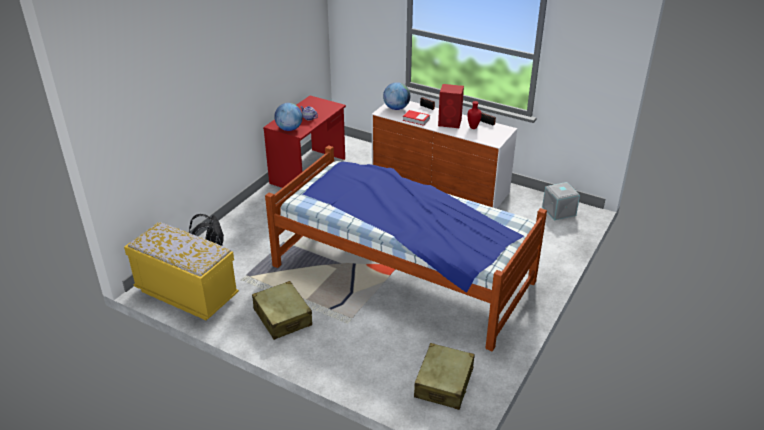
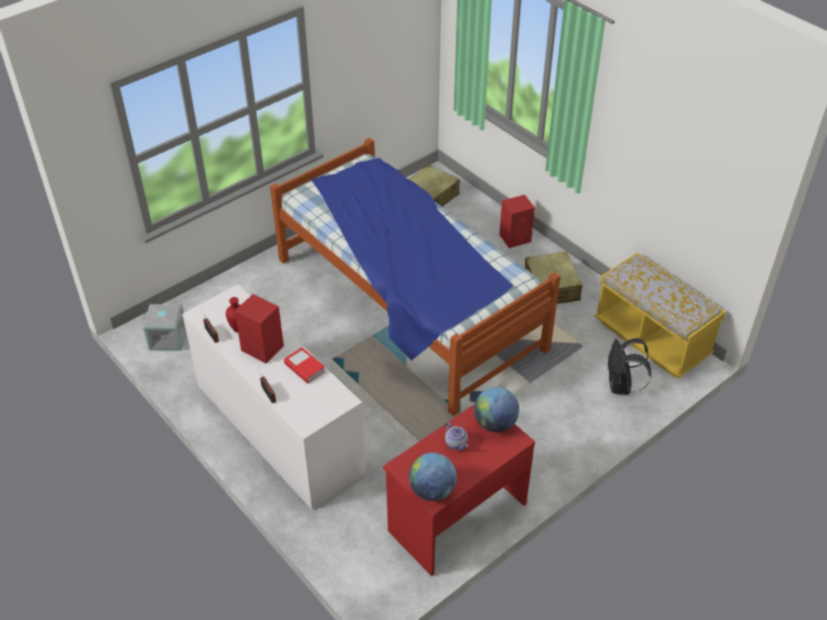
camera: 160 degrees left, 10 degrees up
globe [383,82,410,110] -> globe moved to [409,453,457,501]
none -> red speaker [499,195,535,248]

